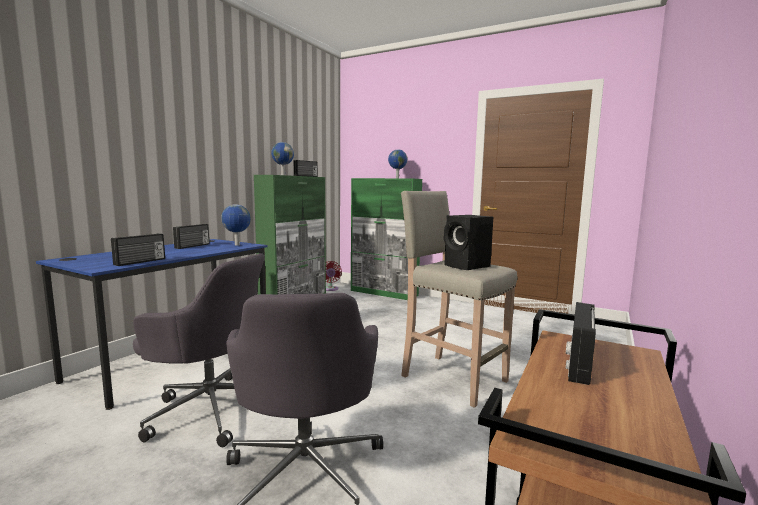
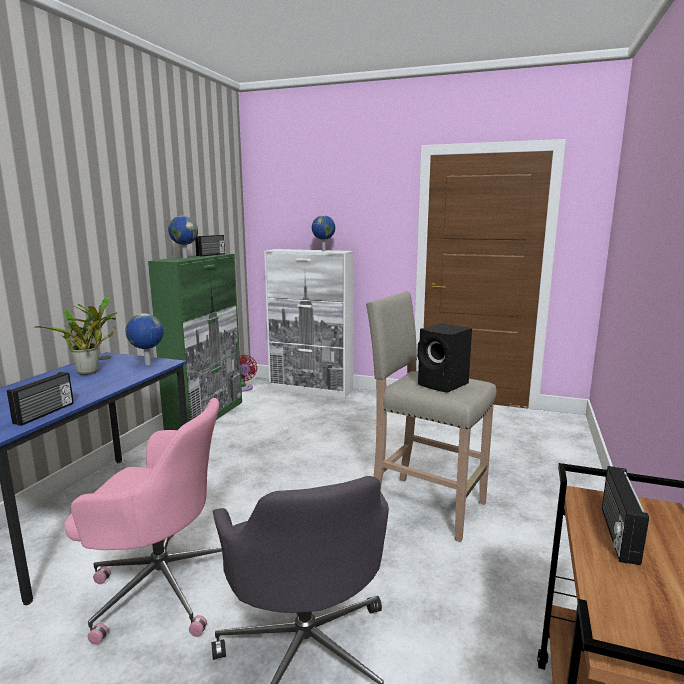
camera: 10 degrees left, 5 degrees up
grey office chair [133,253,264,447] -> pink office chair [65,398,222,645]
radio [173,224,209,249] -> potted plant [34,296,118,375]
green cabinet [351,178,422,300] -> white cabinet [264,249,354,398]

